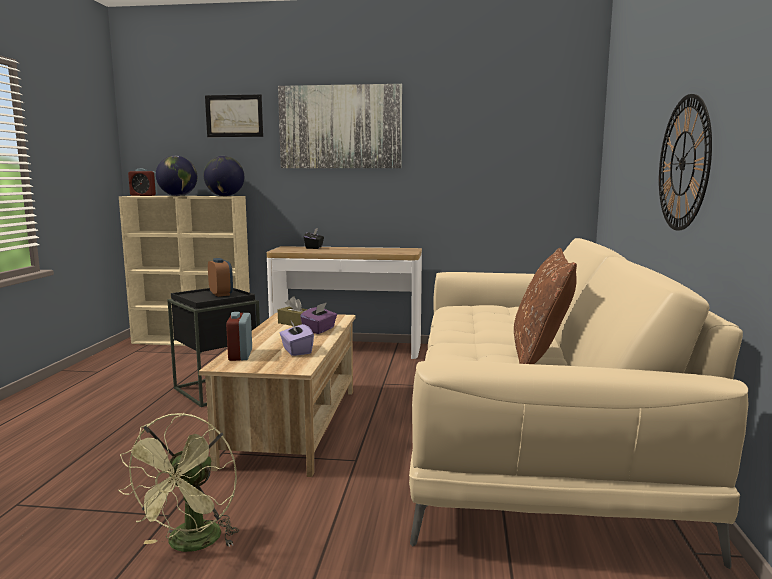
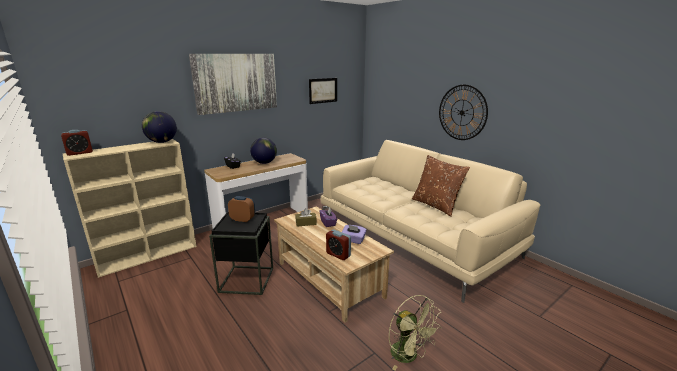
camera: 45 degrees left, 10 degrees up
globe [156,156,197,196] -> globe moved to [250,138,277,164]
picture [205,94,263,137] -> picture moved to [309,78,337,104]

